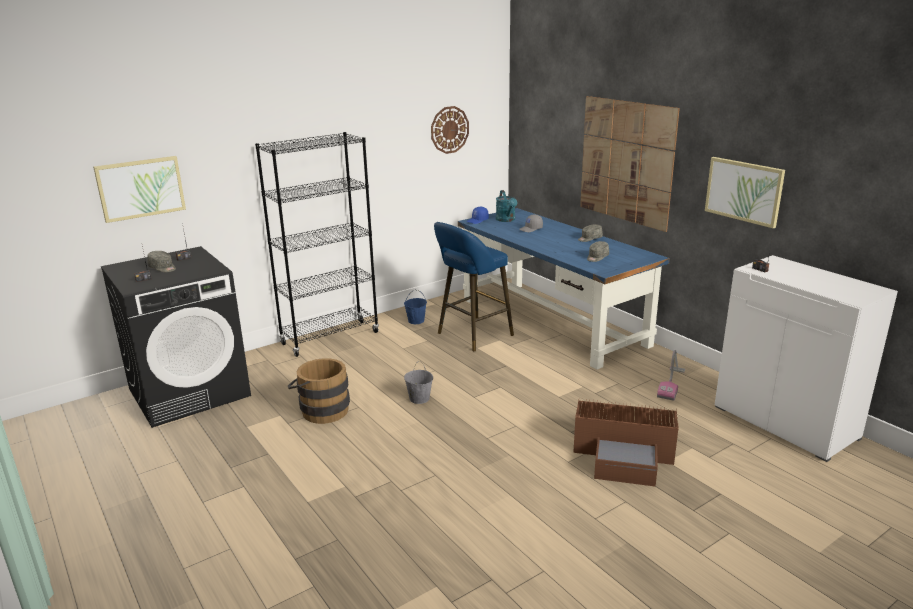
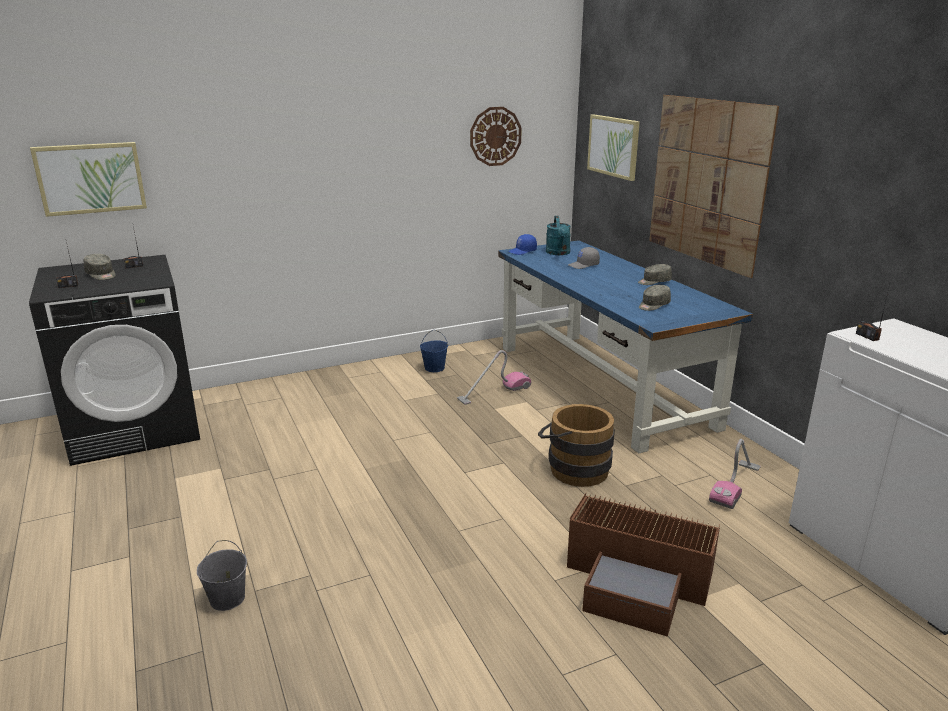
camera: 10 degrees right, 0 degrees up
black bookcase [255,132,379,357] -> none
brown bucket [288,358,350,424] -> brown bucket moved to [538,404,615,487]
grey bucket [404,361,433,404] -> grey bucket moved to [197,540,247,611]
blue stool [434,222,514,351] -> vacuum cleaner [457,350,531,405]
picture [705,157,785,228] -> picture moved to [587,114,640,181]

